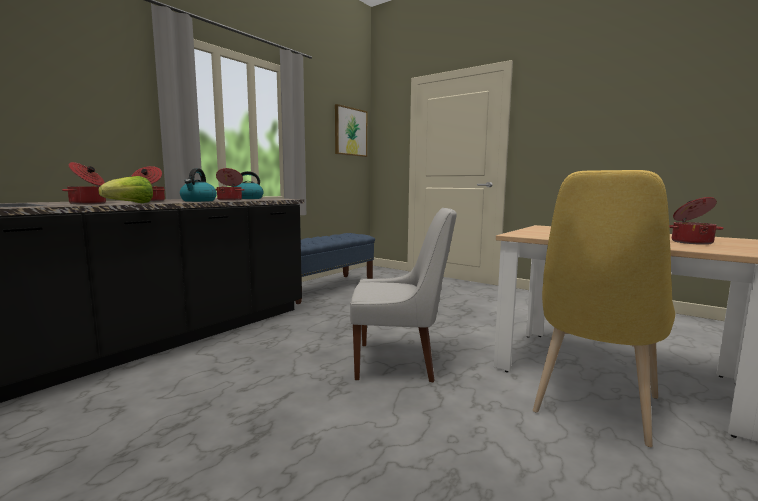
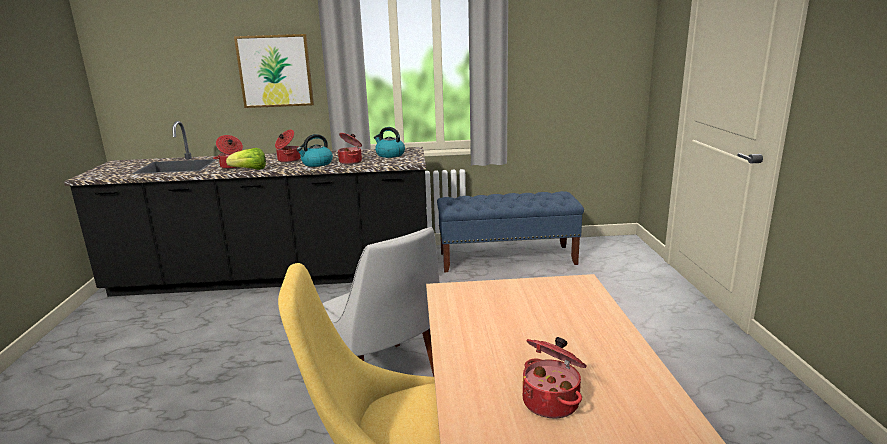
camera: 50 degrees right, 10 degrees up
picture [335,104,367,157] -> picture moved to [234,34,314,108]

